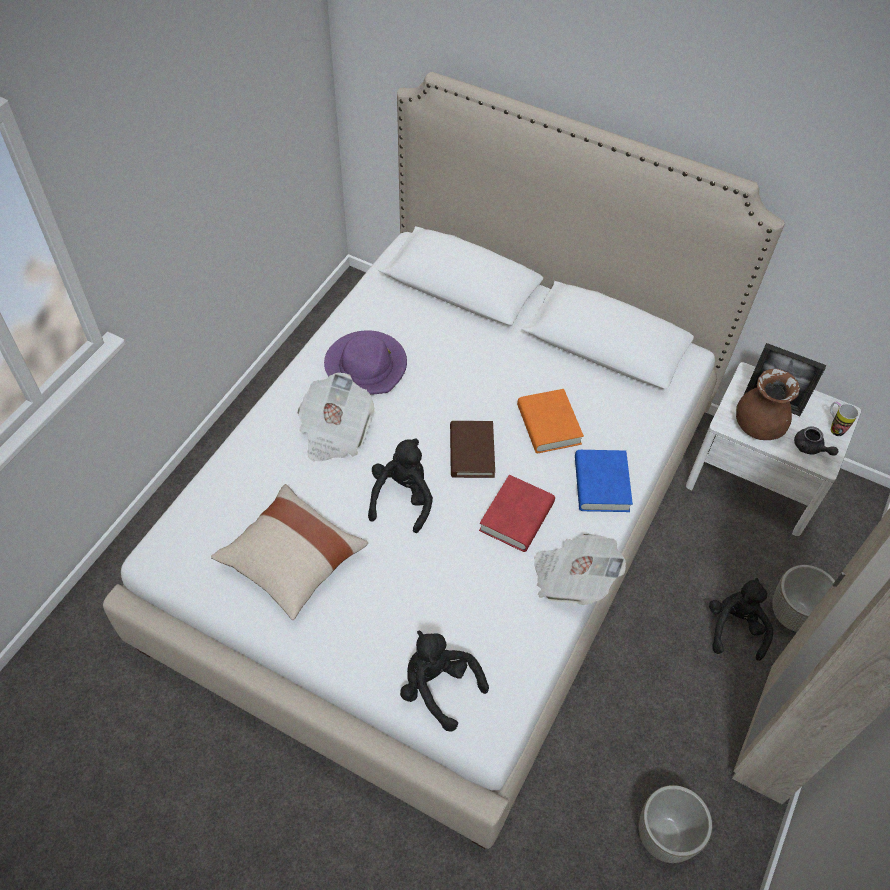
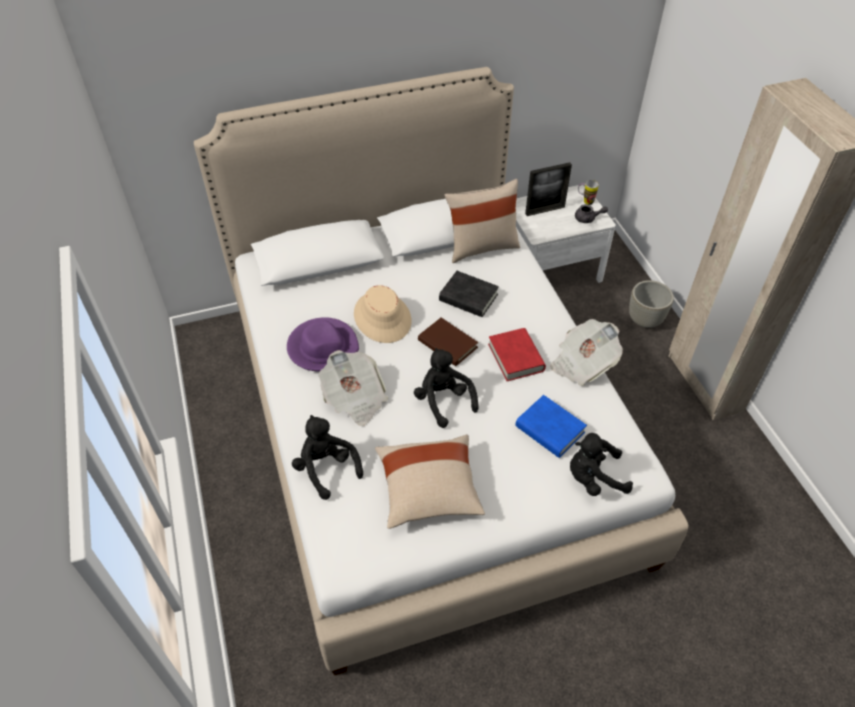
camera: 45 degrees left, 5 degrees down
orange book [517,389,584,453] -> black book [439,271,499,317]
blue book [575,450,633,512] -> blue book moved to [515,395,587,458]
grey planter [639,785,712,863] -> none
black plush toy [709,578,773,661] -> black plush toy moved to [292,415,363,500]
brown vase [736,369,800,440] -> none
none -> beige hat [354,285,412,343]
none -> beige pillow [444,179,520,263]

